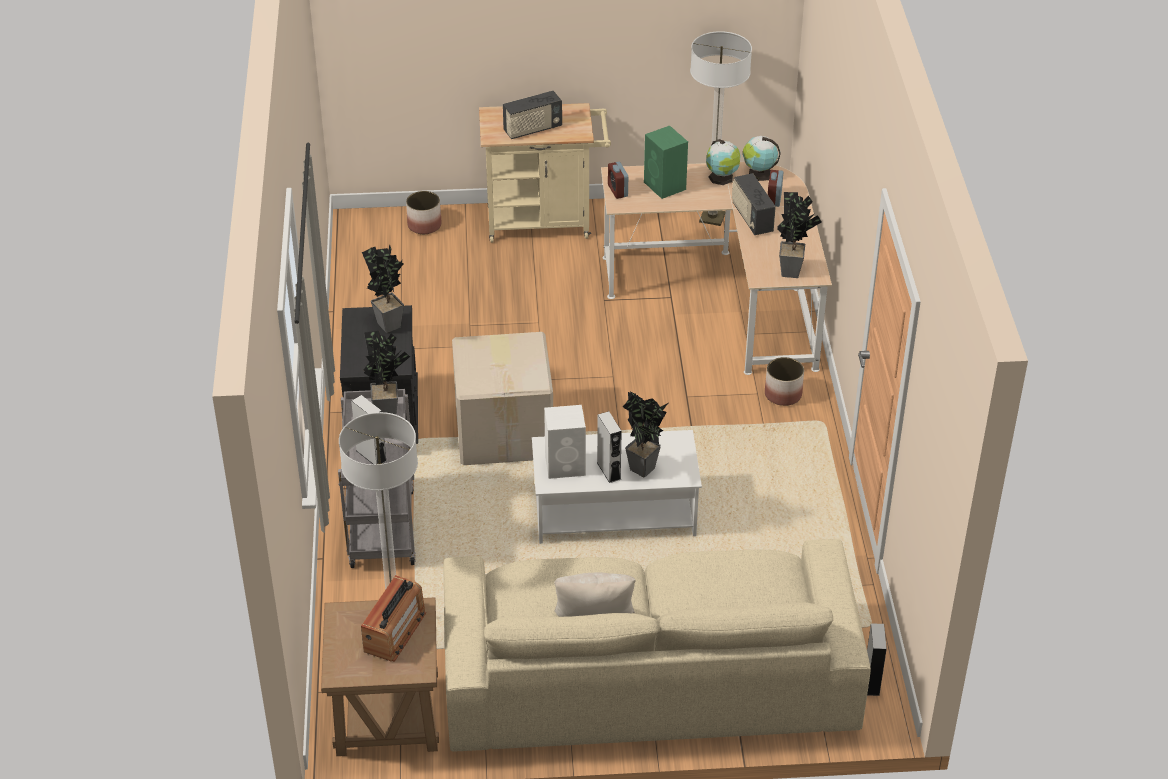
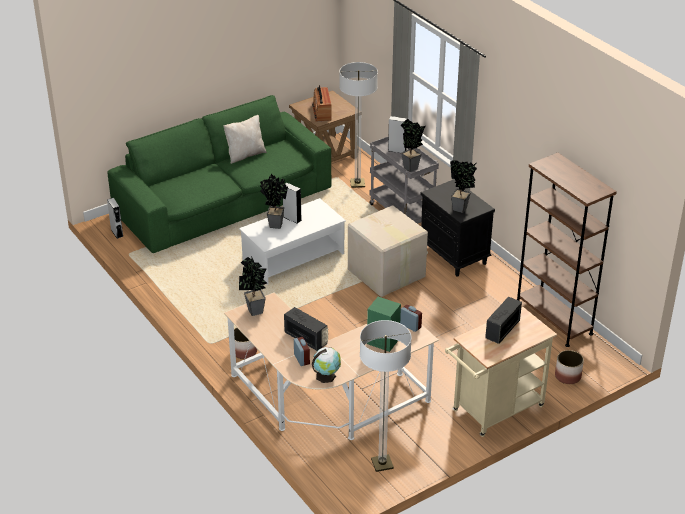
camera: 150 degrees right, 5 degrees down
beige sofa [443,539,871,751] -> green sofa [107,95,331,253]
white speaker [544,405,586,479] -> none
globe [706,139,741,185] -> none
none -> brown bookcase [517,153,617,347]

